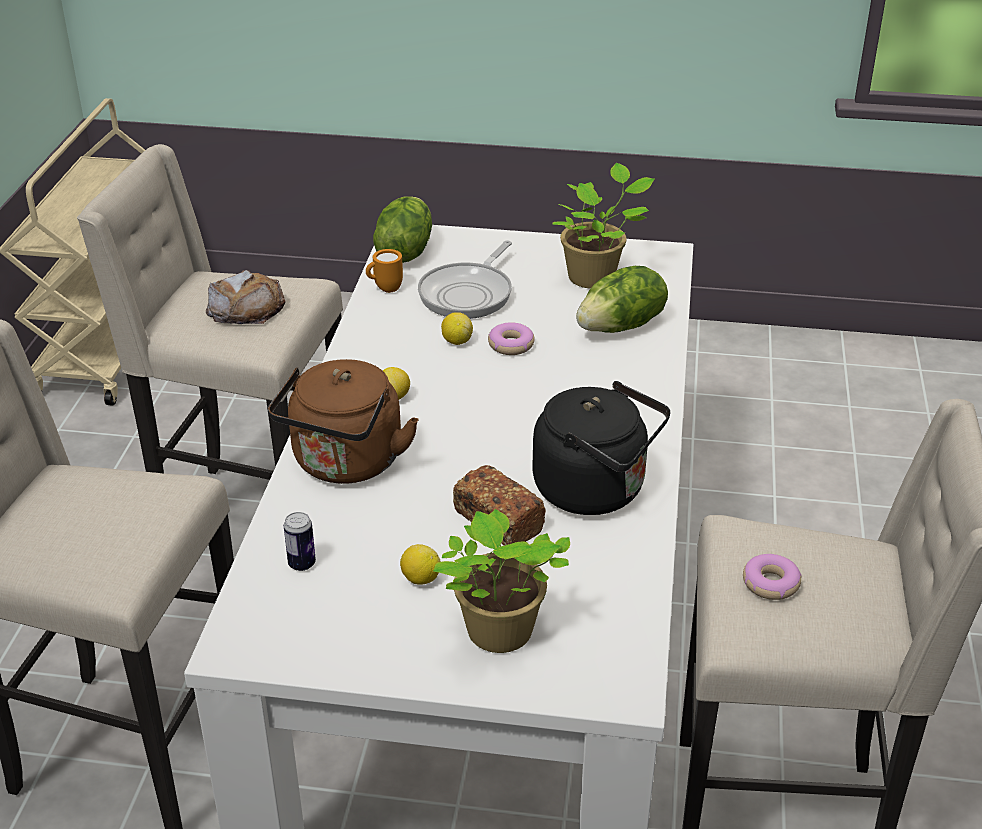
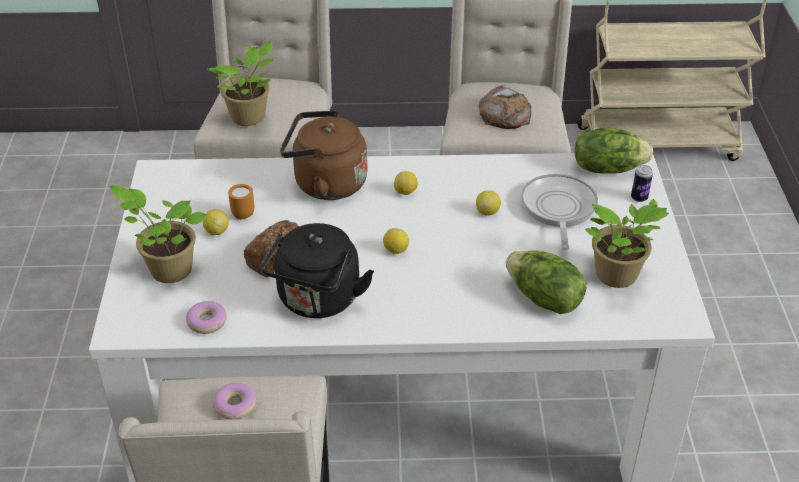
camera: 80 degrees right, 5 degrees up
can [284,512,316,571] -> can moved to [631,165,653,202]
orange mug [366,249,403,293] -> orange mug moved to [228,184,254,220]
frying pan [418,240,512,319] -> frying pan turned 75 degrees clockwise [521,174,598,250]
donut [488,322,535,355] -> donut moved to [186,301,227,334]
none -> potted plant [208,41,274,126]
none -> lemon [383,228,409,254]

